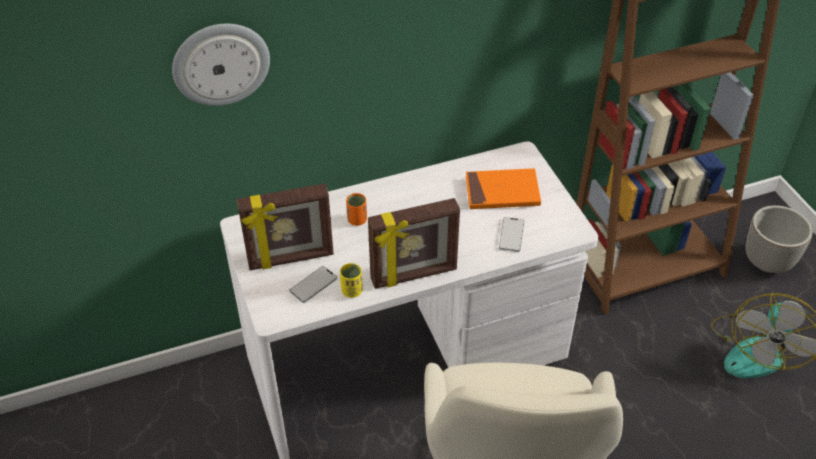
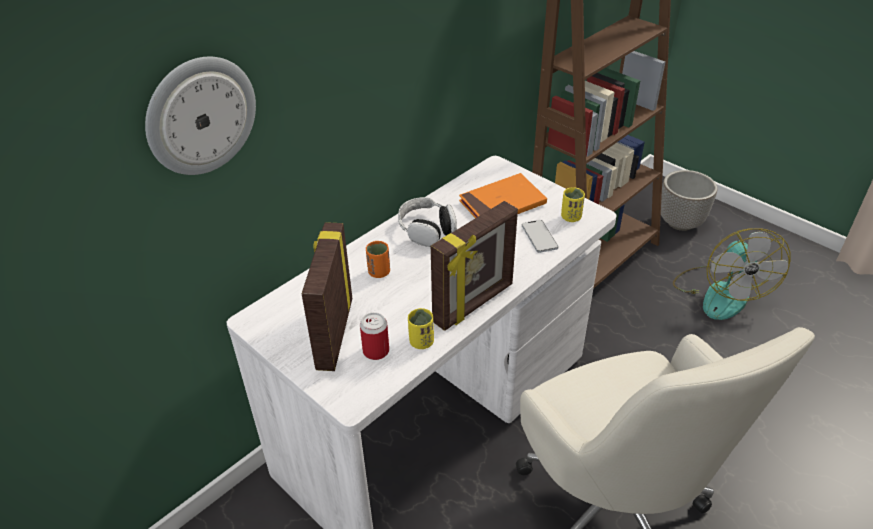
camera: 25 degrees left, 5 degrees down
picture frame [237,184,334,270] -> picture frame turned 135 degrees clockwise [302,222,352,371]
phone [290,266,337,303] -> can [360,312,389,360]
none -> headphones [398,197,457,247]
none -> yellow cup [561,187,585,222]

